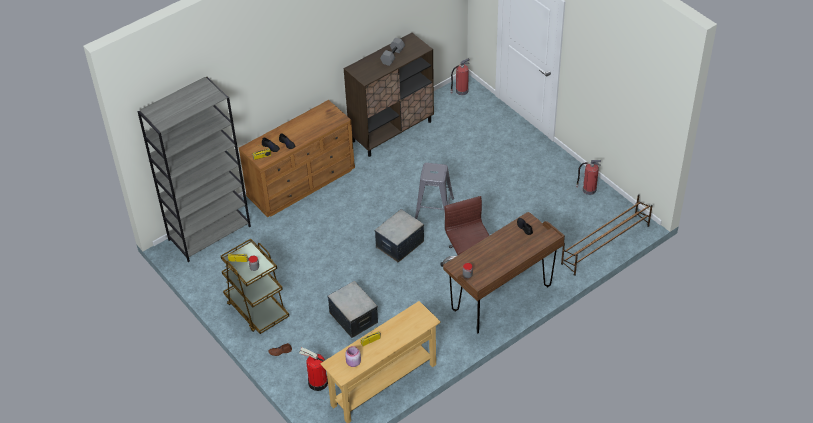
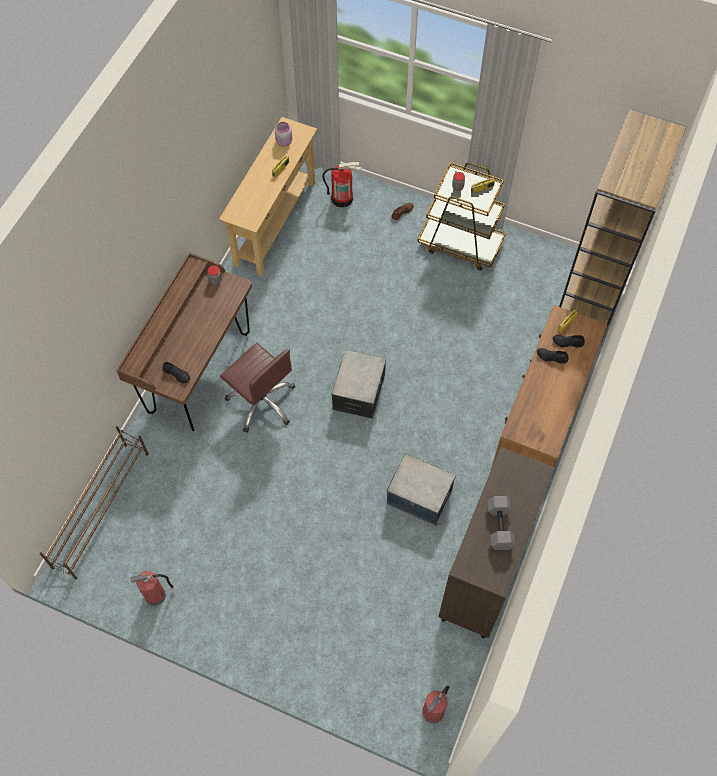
camera: 150 degrees right, 15 degrees up
grey bookcase [138,77,251,262] -> brown bookcase [559,108,687,340]
storage box [328,281,378,338] -> storage box moved to [387,454,456,526]
grey stool [415,163,454,219] -> none

